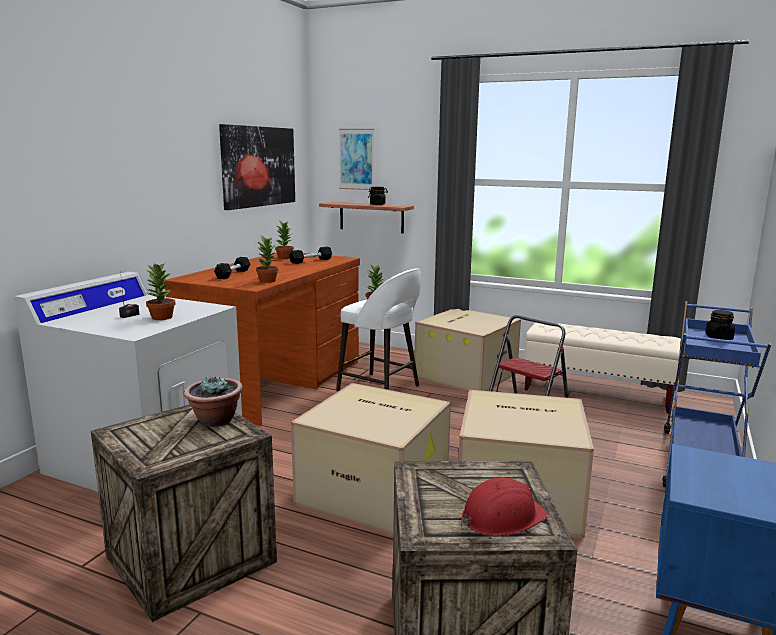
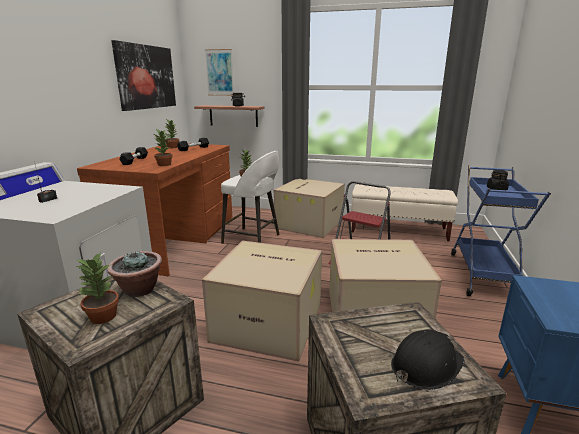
camera: 10 degrees left, 5 degrees up
potted plant [146,263,176,320] -> potted plant moved to [75,252,119,324]
red hard hat [461,478,549,536] -> black hard hat [391,330,465,390]

